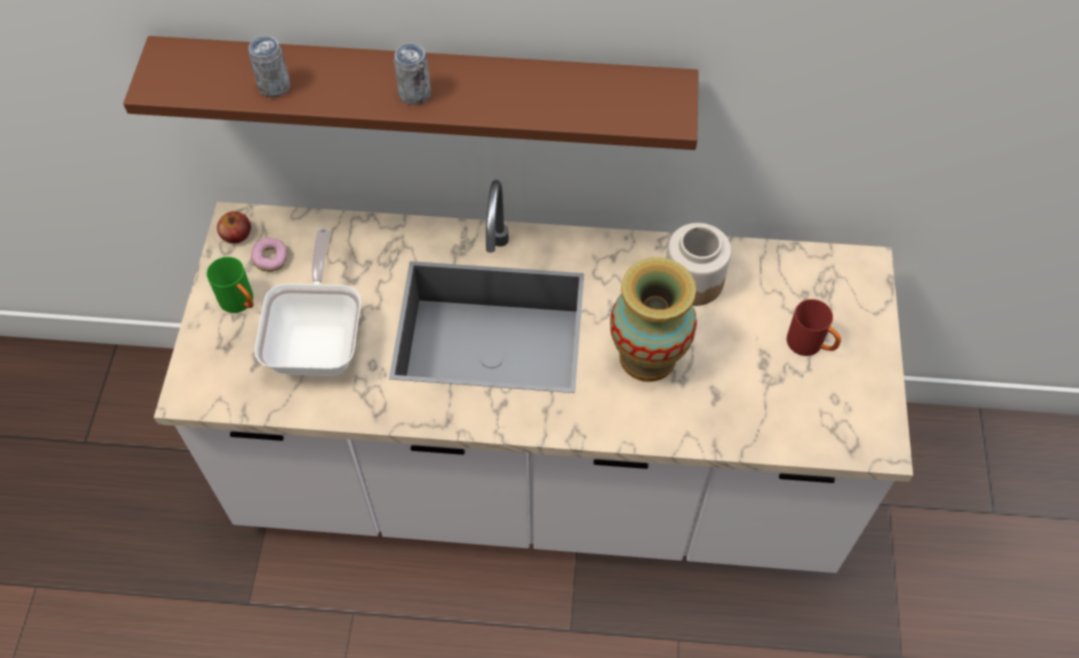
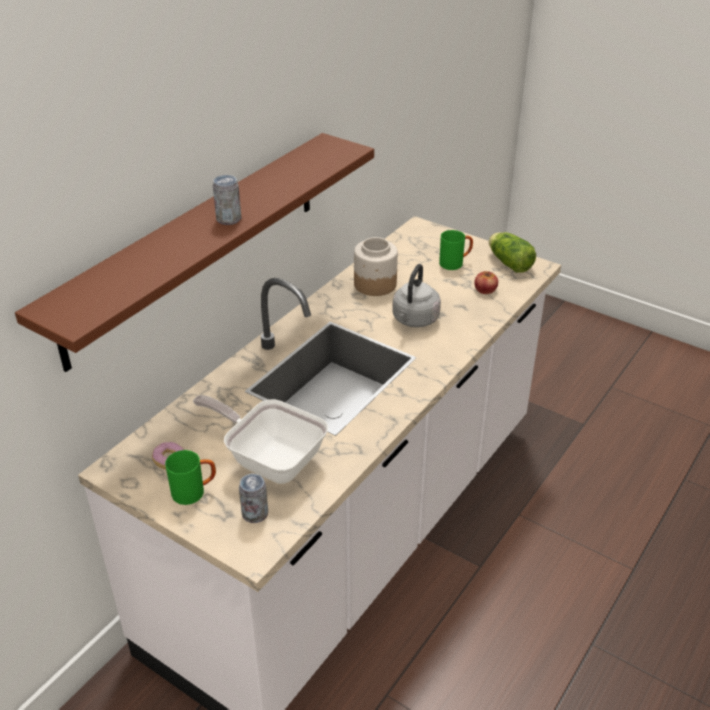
camera: 60 degrees left, 20 degrees down
apple [217,211,251,244] -> apple moved to [474,271,498,294]
can [248,36,290,98] -> can moved to [239,474,268,523]
vase [610,257,697,382] -> grey kettle [392,264,441,328]
red mug [787,299,841,356] -> green mug [439,230,473,270]
none -> lettuce [489,232,536,273]

